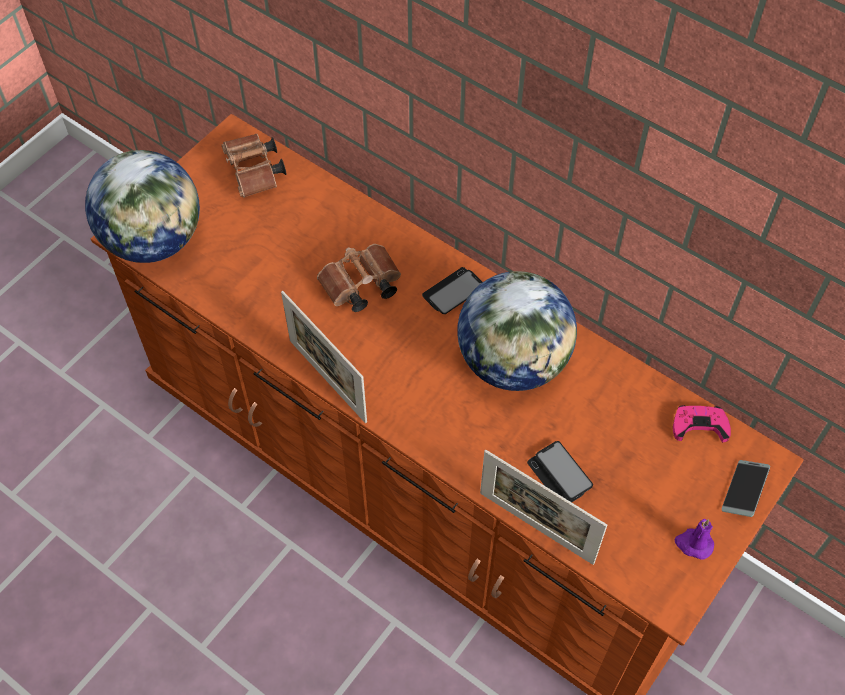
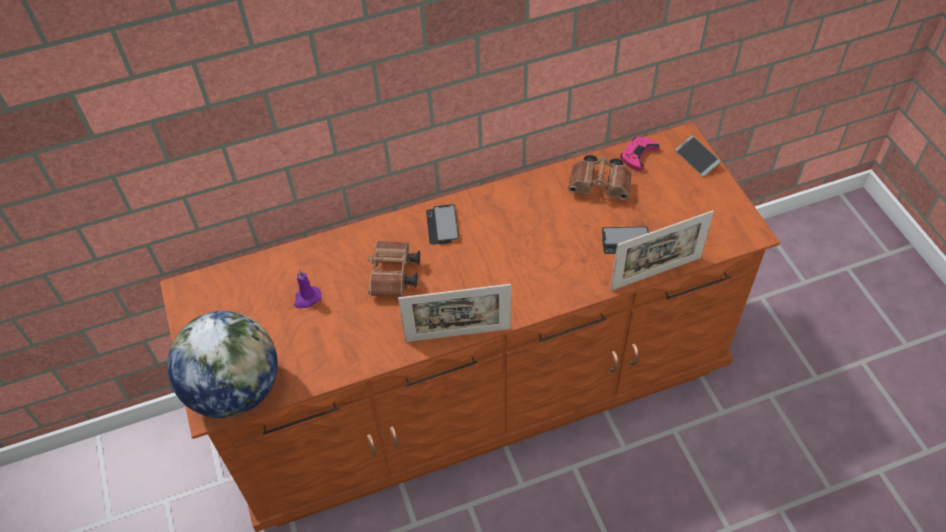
camera: 55 degrees left, 5 degrees down
brown binoculars [222,134,287,198] -> brown binoculars moved to [567,155,632,200]
globe [457,271,577,391] -> none
purple candle [674,519,714,560] -> purple candle moved to [294,270,321,308]

